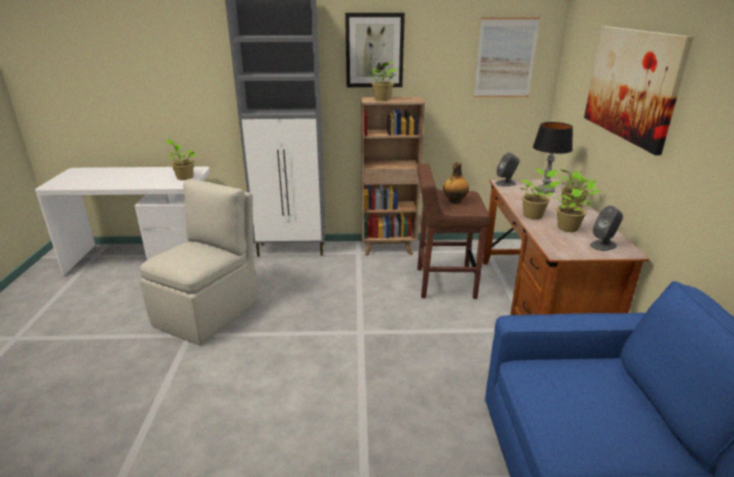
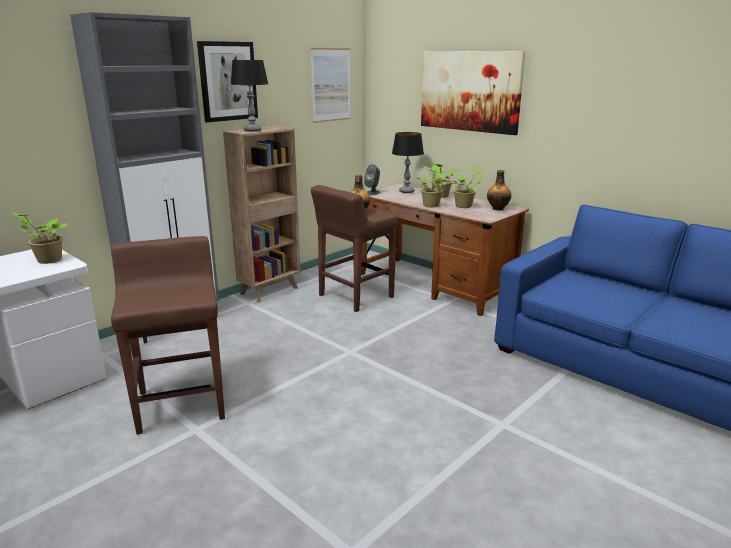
camera: 45 degrees left, 5 degrees down
beige chair [140,179,258,345] -> brown stool [111,236,225,435]
potted plant [368,61,399,101] -> table lamp [231,60,268,132]
grey speaker [590,206,623,251] -> bottle [487,170,511,210]

